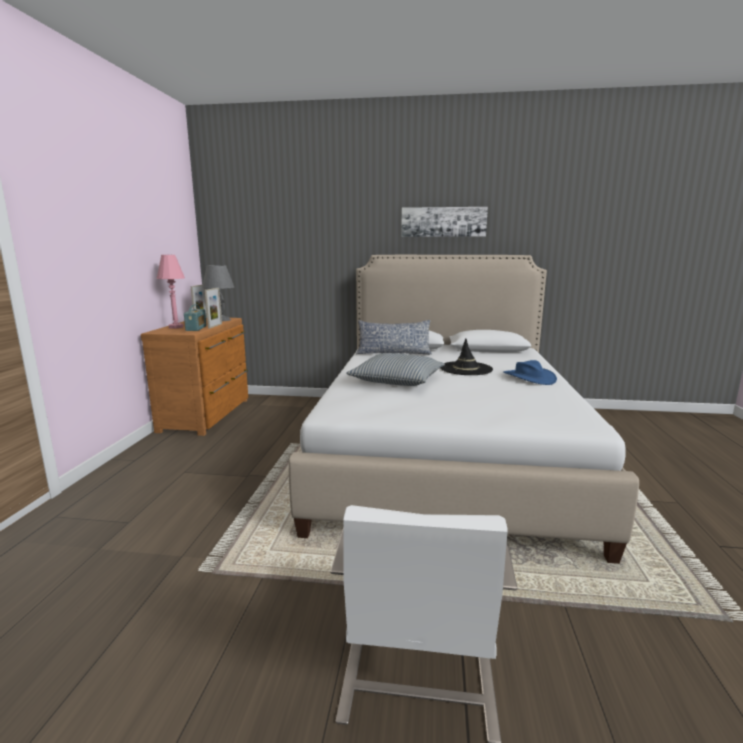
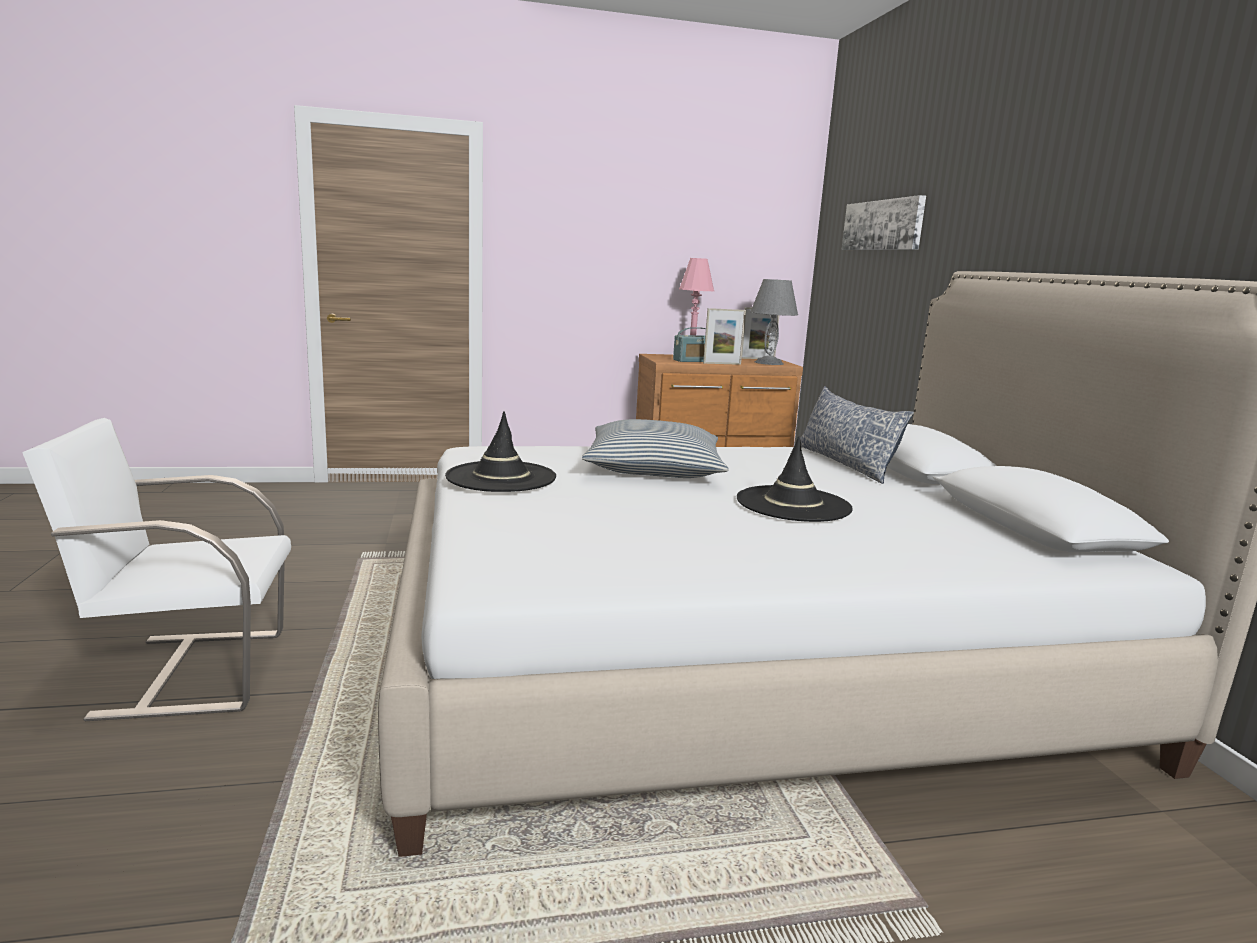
camera: 70 degrees right, 0 degrees up
picture [401,207,488,237] -> picture moved to [842,195,926,250]
blue hat [503,360,557,385] -> none
none -> black hat [445,411,556,492]

